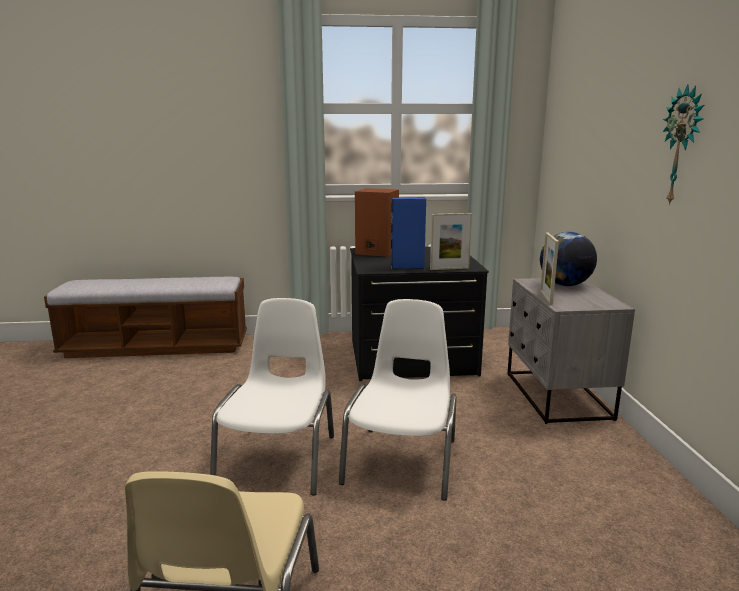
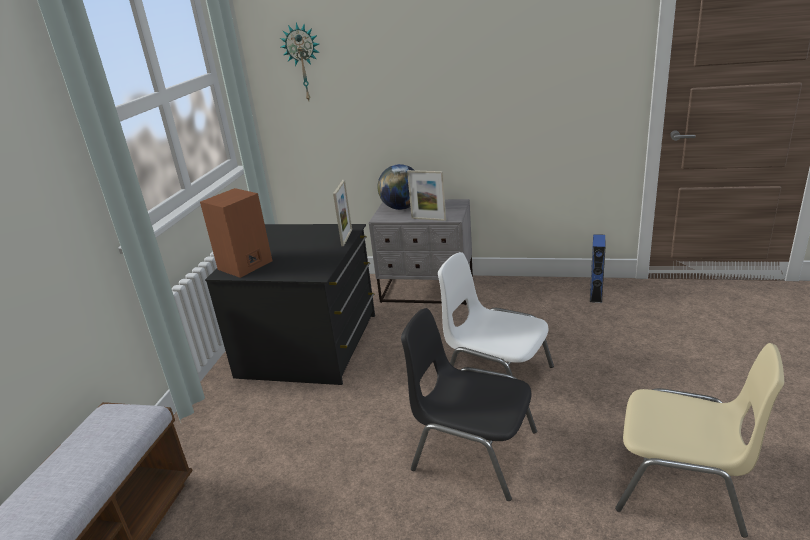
camera: 70 degrees left, 10 degrees up
white chair [210,298,334,496] -> black chair [401,308,537,501]
blue speaker [391,198,426,269] -> blue speaker moved to [590,234,605,303]
wall clock [663,84,704,205] -> wall clock moved to [280,23,320,101]

